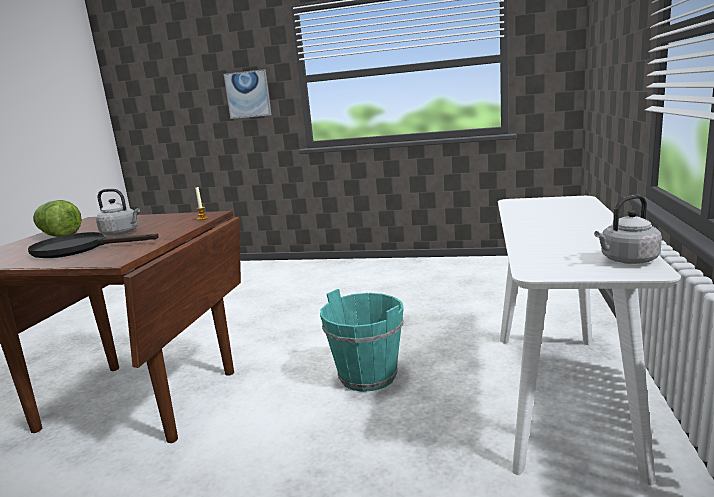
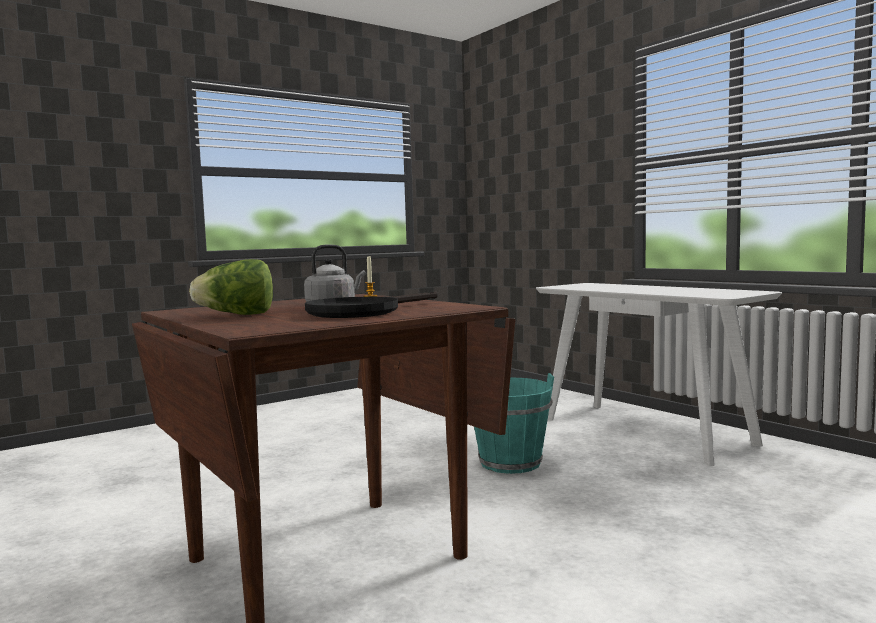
camera: 50 degrees left, 10 degrees down
picture [224,69,271,119] -> none
grey kettle [594,194,662,264] -> none

